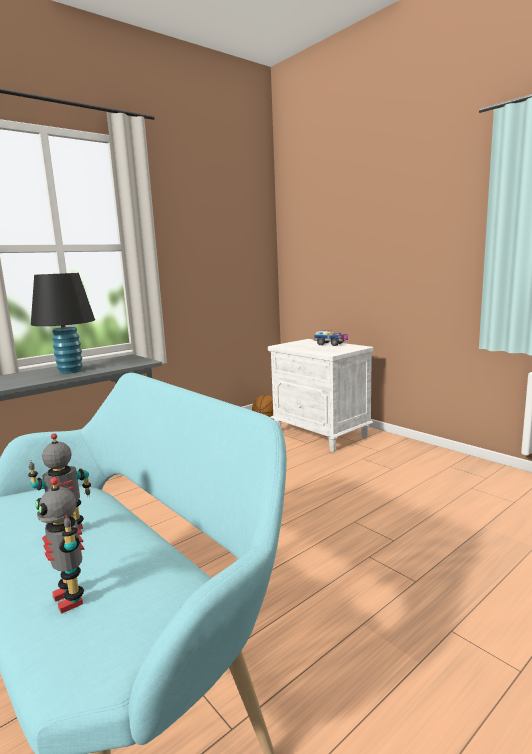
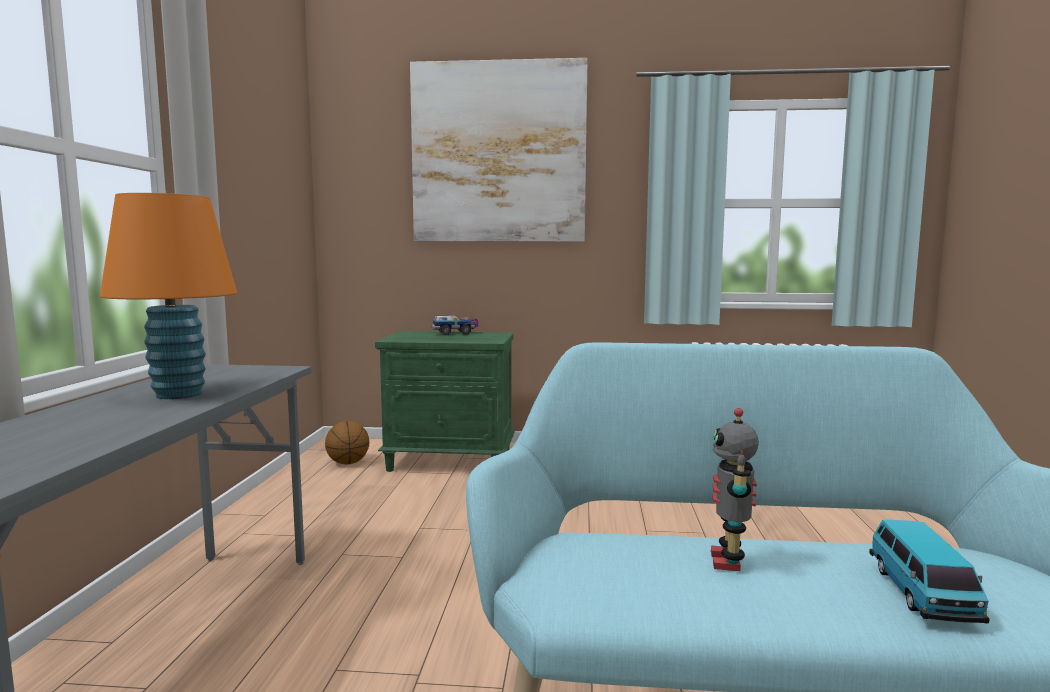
camera: 45 degrees left, 5 degrees down
black table lamp [31,273,95,374] -> orange table lamp [100,193,237,399]
toy robot [35,477,85,614] -> toy car [869,520,989,624]
white nightstand [268,339,373,452] -> green nightstand [375,331,515,472]
none -> picture [410,58,588,242]

